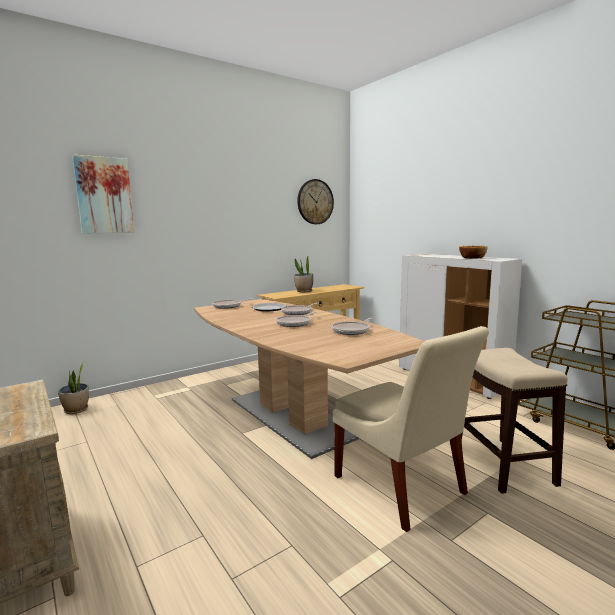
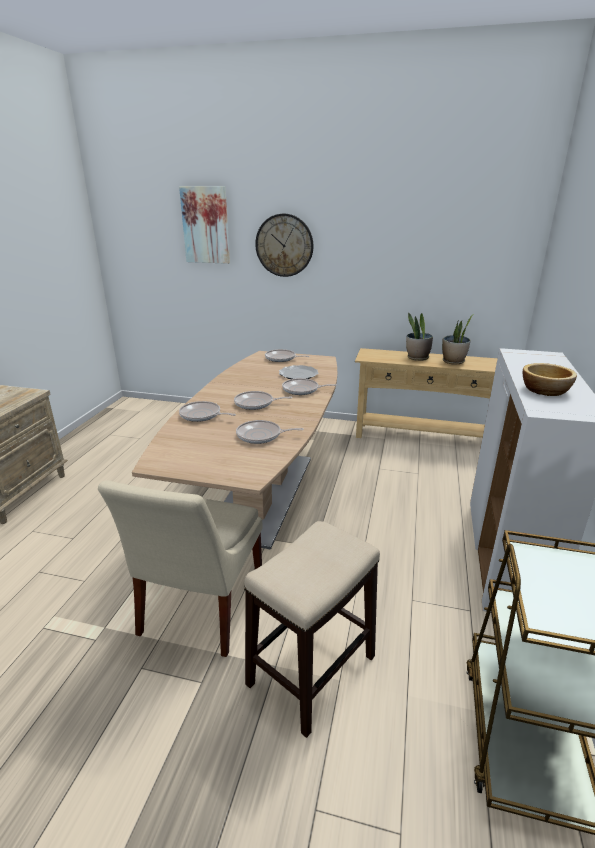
camera: 50 degrees right, 15 degrees up
potted plant [58,362,89,414] -> potted plant moved to [442,314,474,365]
wall clock [297,179,334,224] -> wall clock moved to [255,214,313,277]
none -> frying pan [179,401,236,422]

